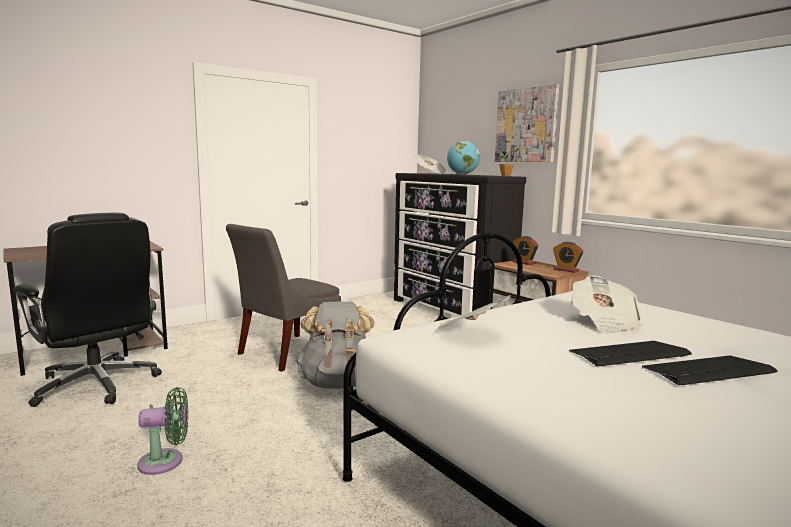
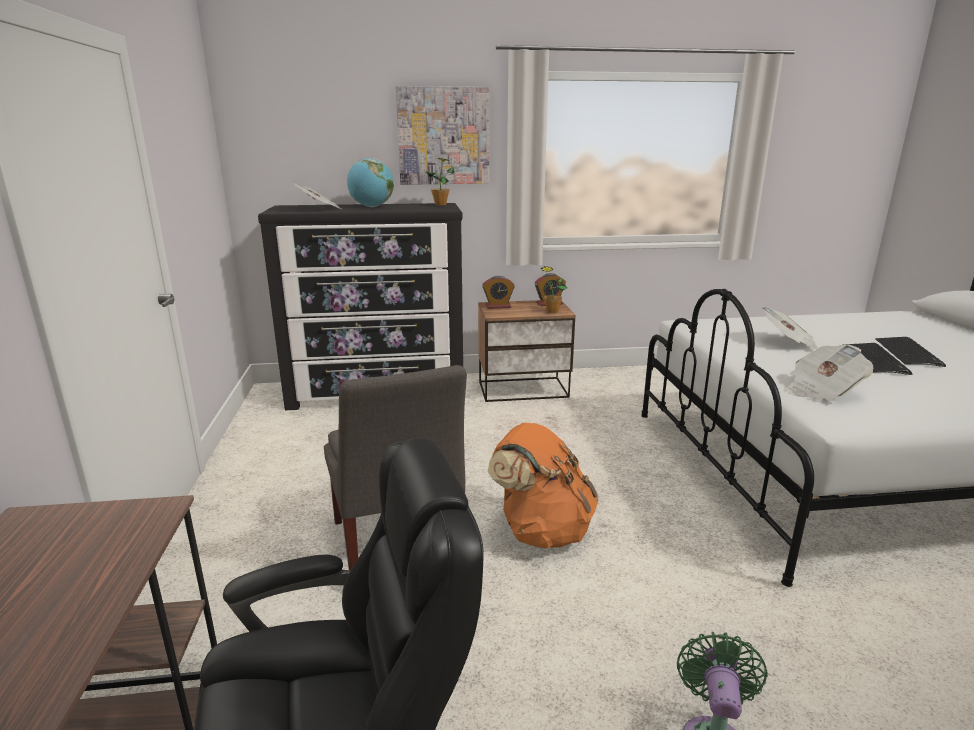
camera: 60 degrees left, 10 degrees up
grey backpack [296,302,375,389] -> orange backpack [488,423,598,549]
none -> potted plant [541,266,567,313]

